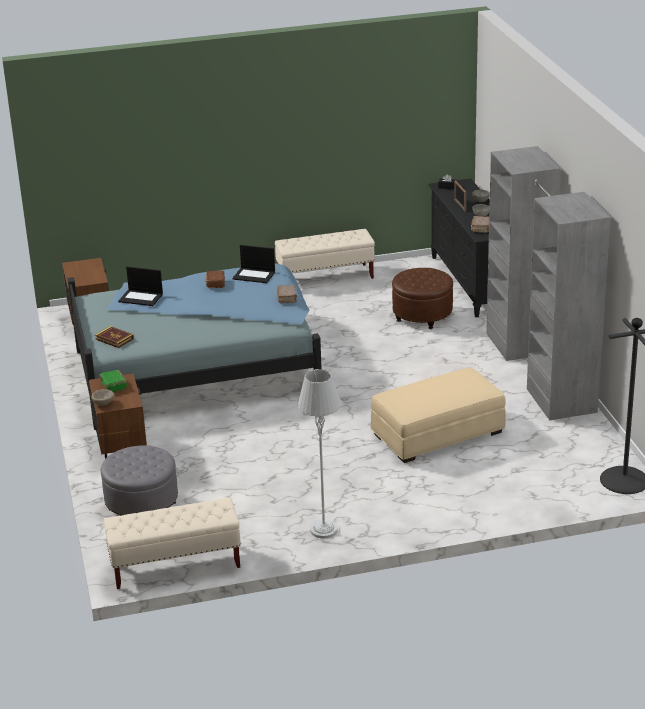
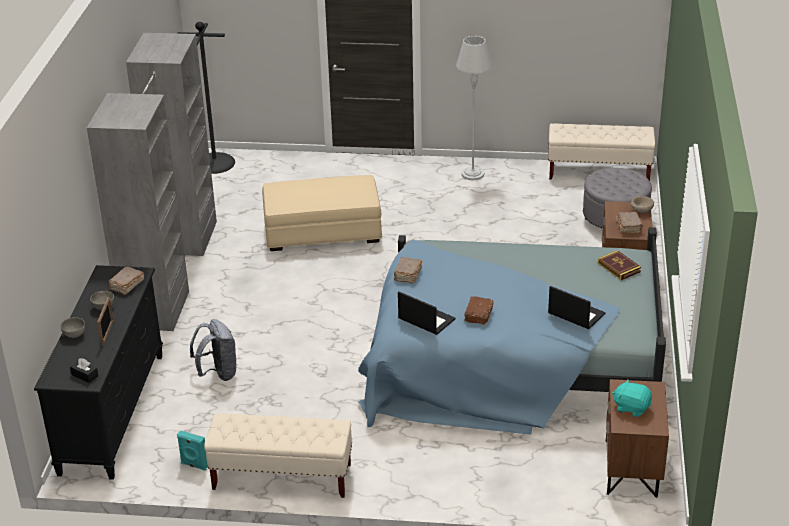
camera: 160 degrees left, 5 degrees up
green book [99,370,127,392] -> brown book [616,211,643,234]
brown ottoman [392,268,453,329] -> grey backpack [190,319,237,381]
none -> turquoise speaker [177,430,207,471]
none -> turquoise plush toy [612,380,652,417]

